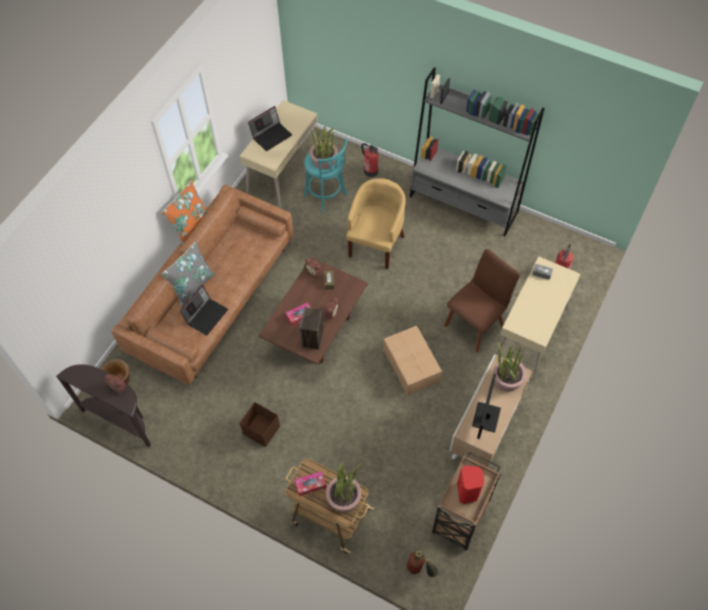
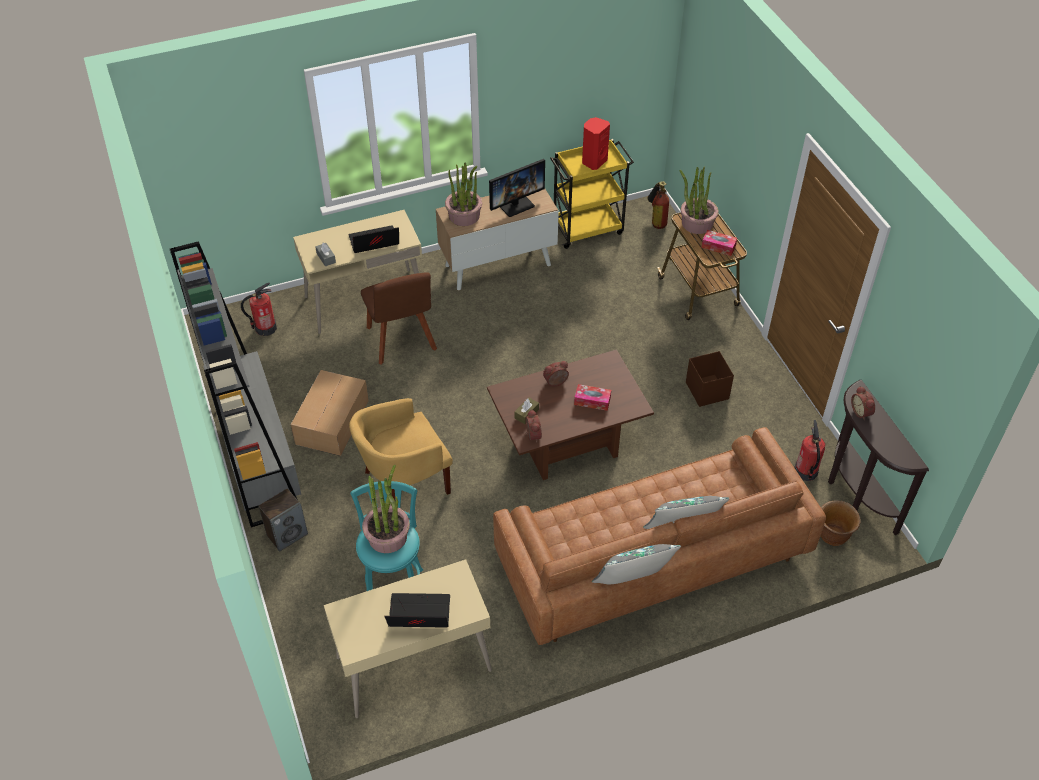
camera: 140 degrees left, 10 degrees down
orange pillow [161,179,209,246] -> grey pillow [592,544,681,584]
laptop [180,285,228,336] -> laptop moved to [349,225,399,253]
speaker [300,307,324,349] -> speaker moved to [259,488,308,552]
fire extinguisher [361,143,378,177] -> fire extinguisher moved to [794,420,825,481]
cardboard box [383,326,442,396] -> cardboard box moved to [291,370,369,456]
brown cart [432,451,501,550] -> yellow cart [550,139,634,249]
brown chair [444,249,520,352] -> brown chair turned 105 degrees counterclockwise [361,272,437,365]

